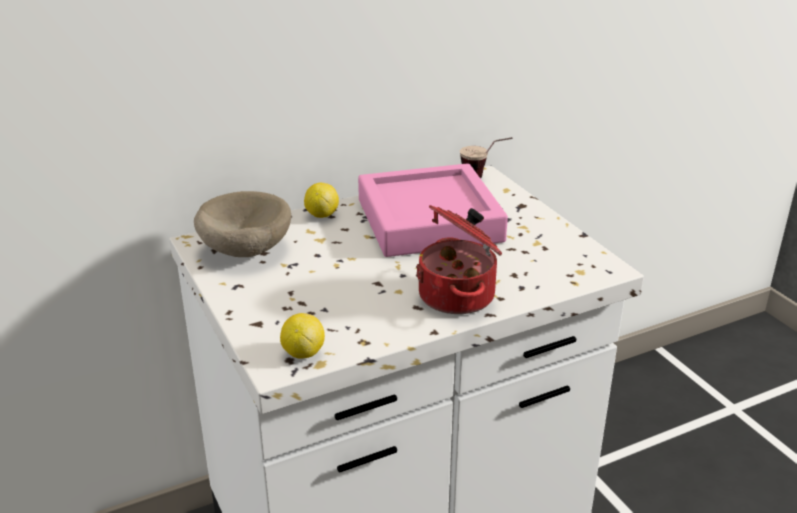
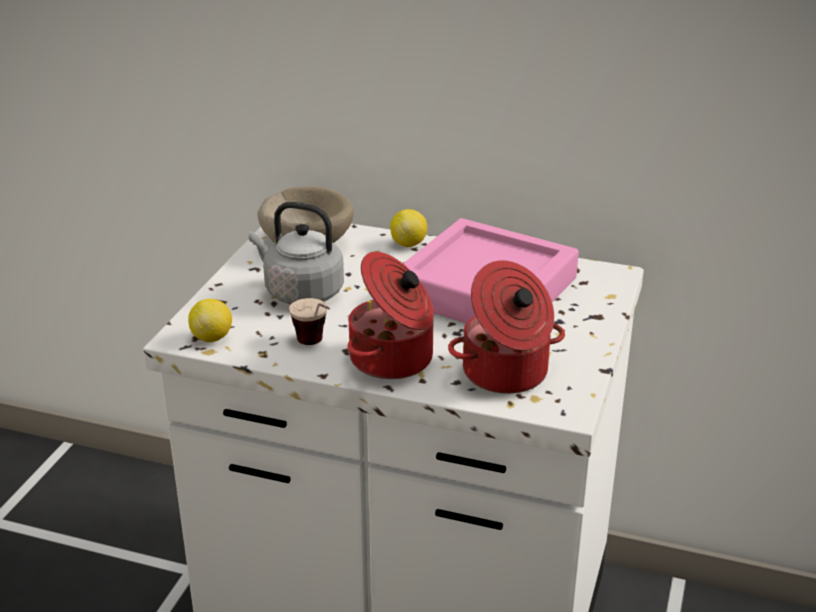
camera: 45 degrees right, 0 degrees up
cup [460,137,512,179] -> cup moved to [289,298,330,345]
none -> grey kettle [249,202,344,305]
none -> cooking pot [448,260,565,394]

